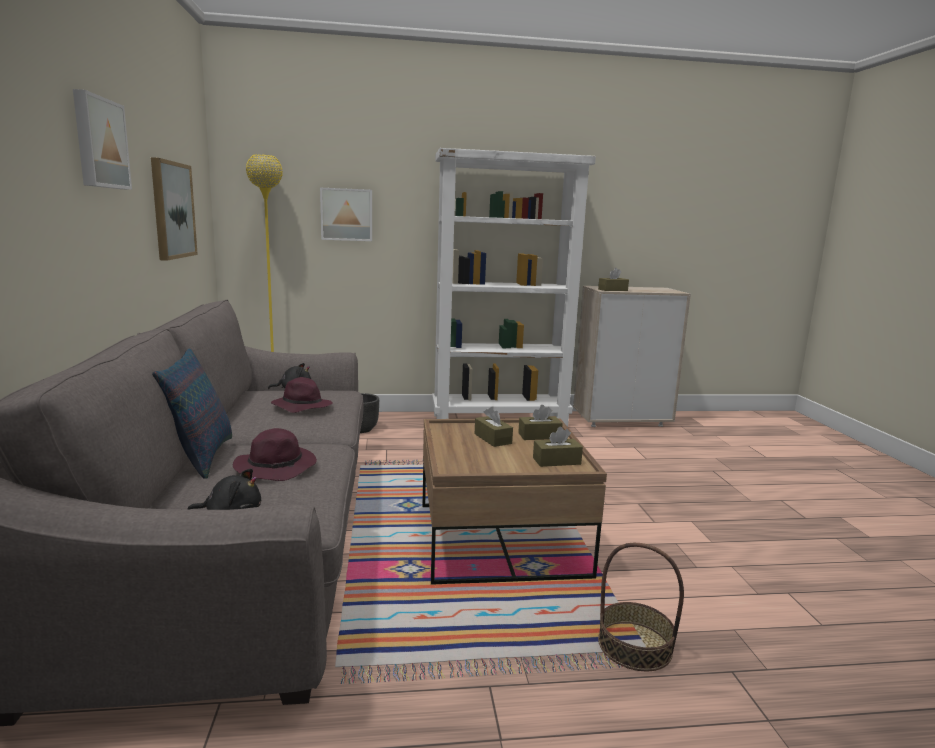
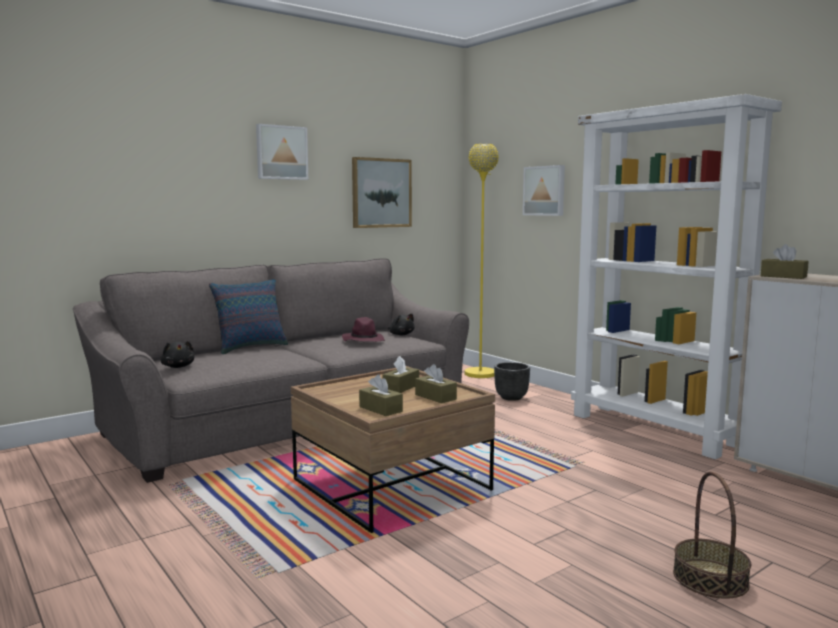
camera: 60 degrees right, 5 degrees down
purple hat [233,428,317,481] -> none
basket [598,543,684,672] -> basket moved to [673,471,751,599]

